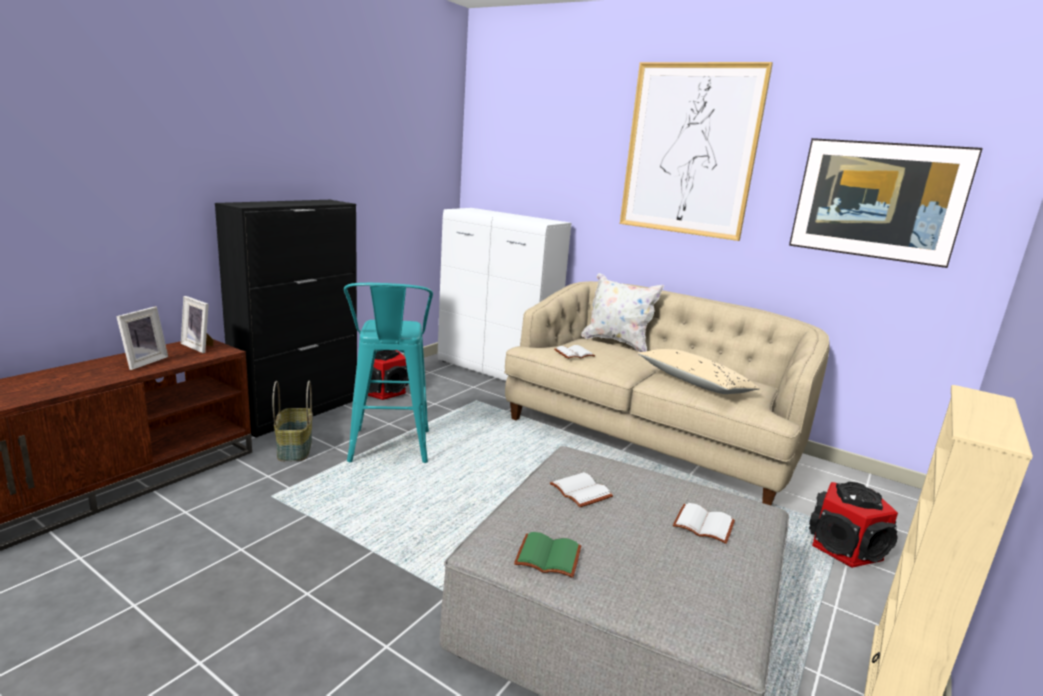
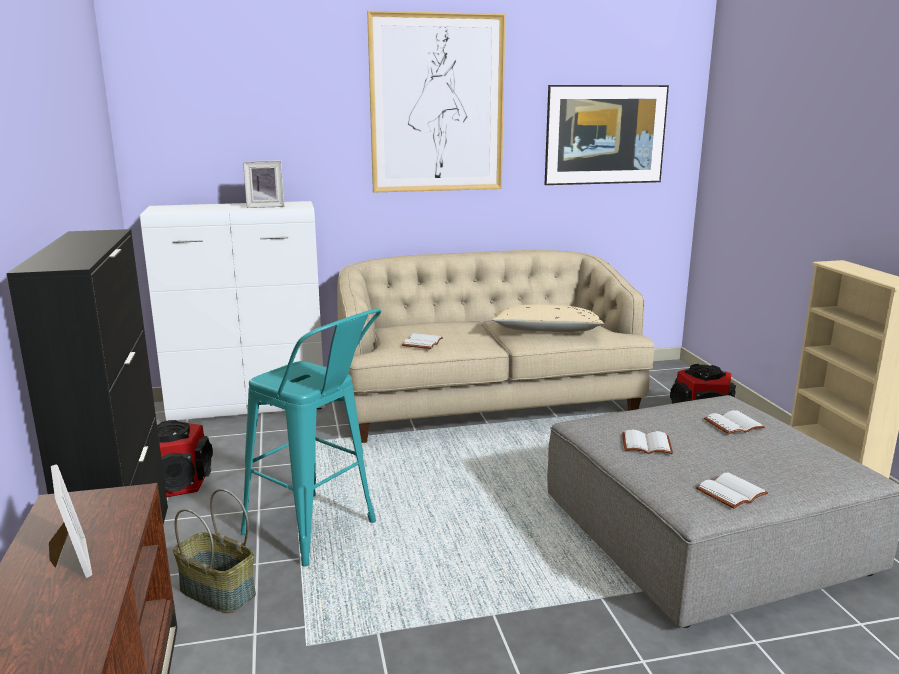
camera: 45 degrees left, 0 degrees up
picture frame [181,296,214,353] -> picture frame moved to [243,161,284,208]
green book [514,532,581,578] -> white book [696,472,768,509]
white pillow [581,273,664,352] -> none

